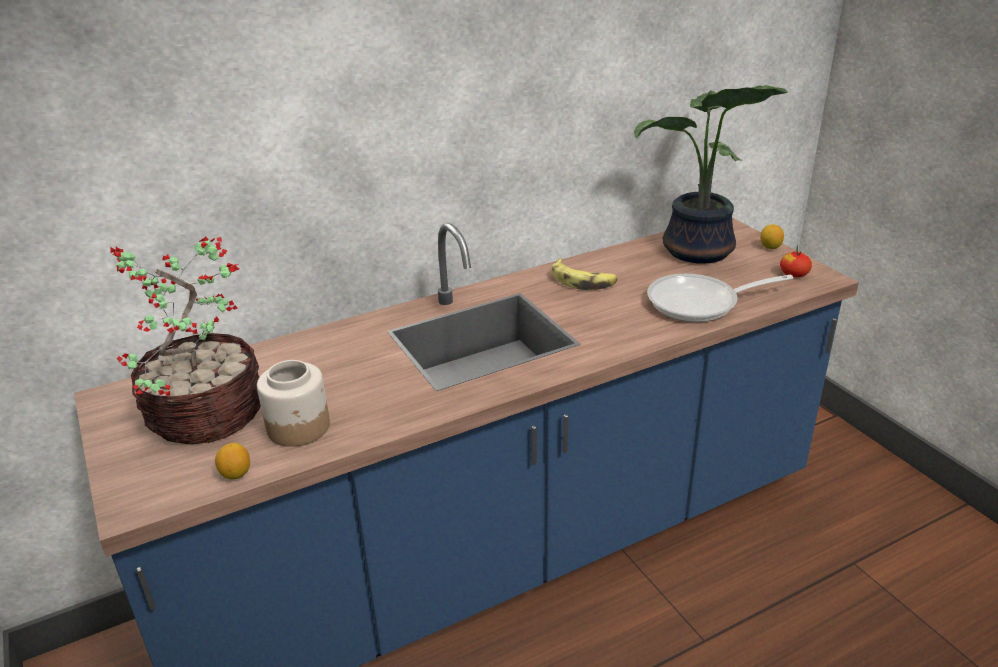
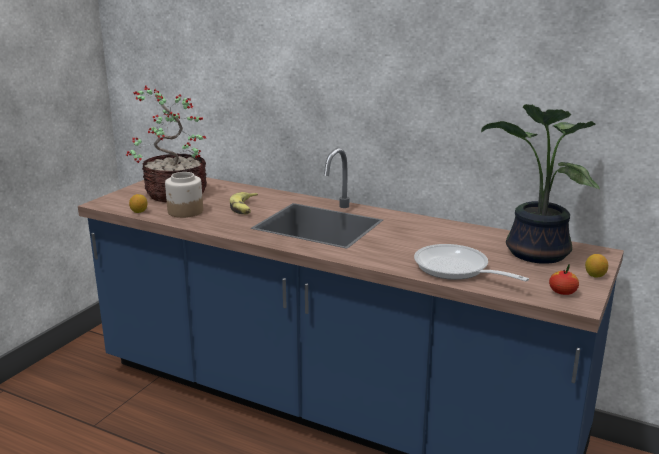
camera: 55 degrees right, 10 degrees down
banana [551,258,618,290] -> banana moved to [230,192,258,214]

